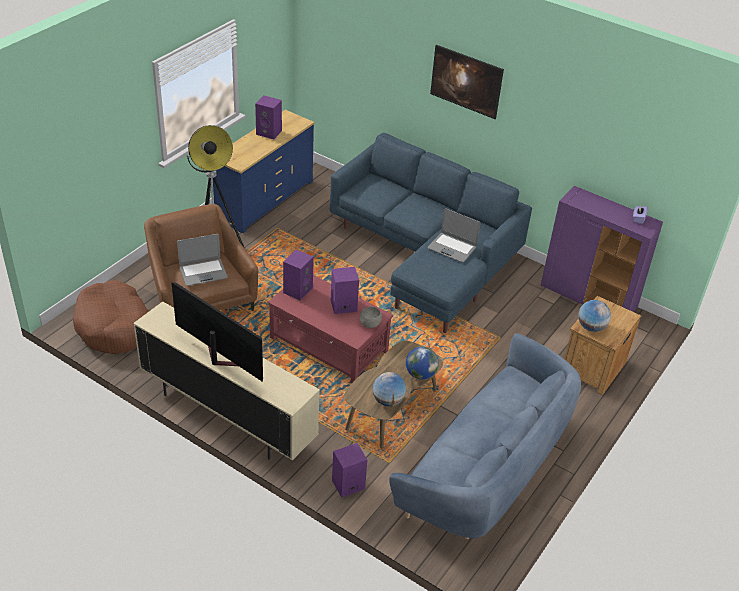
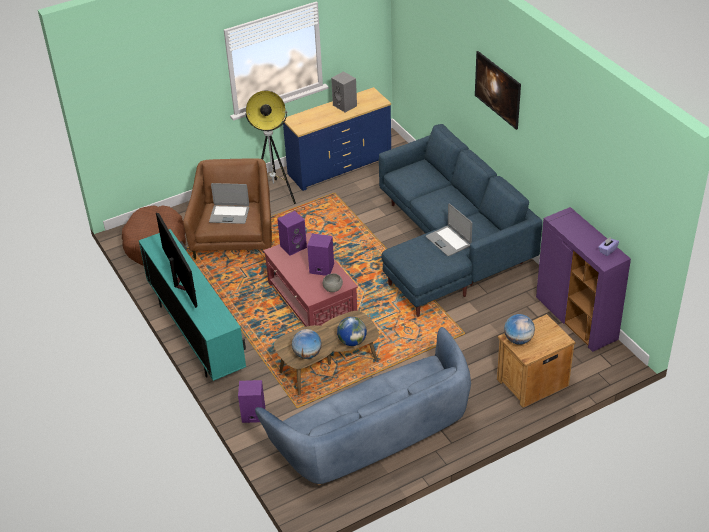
camera: 30 degrees right, 0 degrees up
beige tv stand [133,301,320,460] -> turquoise tv stand [139,229,246,381]
purple speaker [255,95,282,139] -> grey speaker [331,71,357,112]

